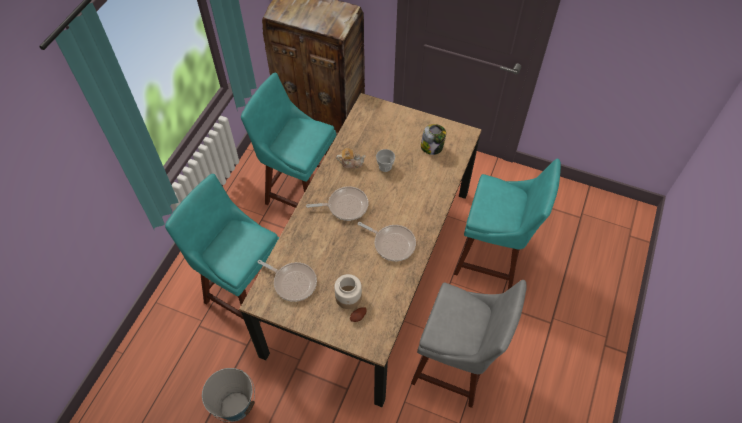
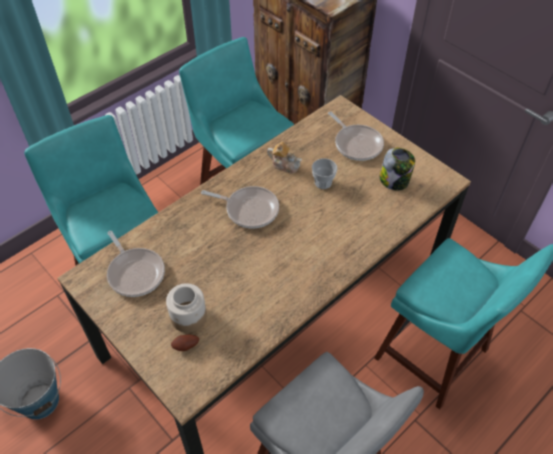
camera: 25 degrees right, 5 degrees down
frying pan [358,222,416,261] -> frying pan moved to [328,112,384,161]

